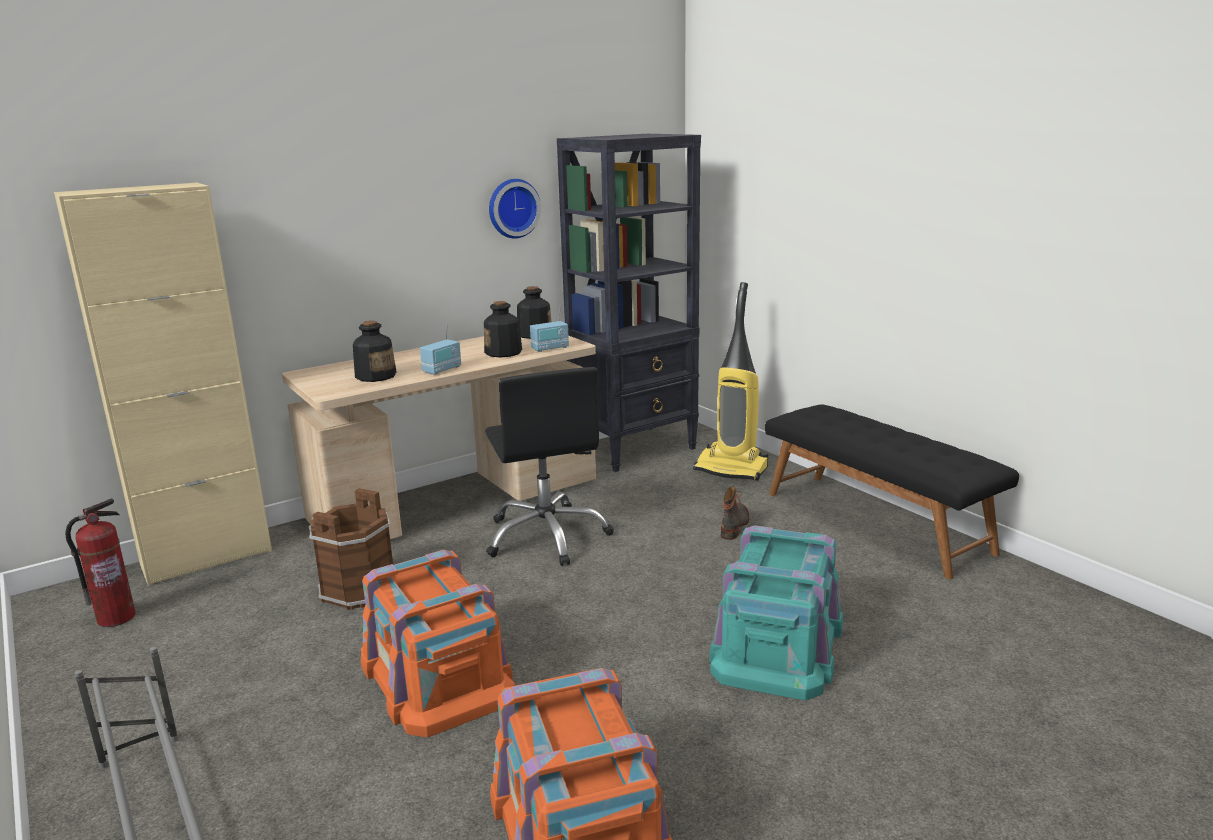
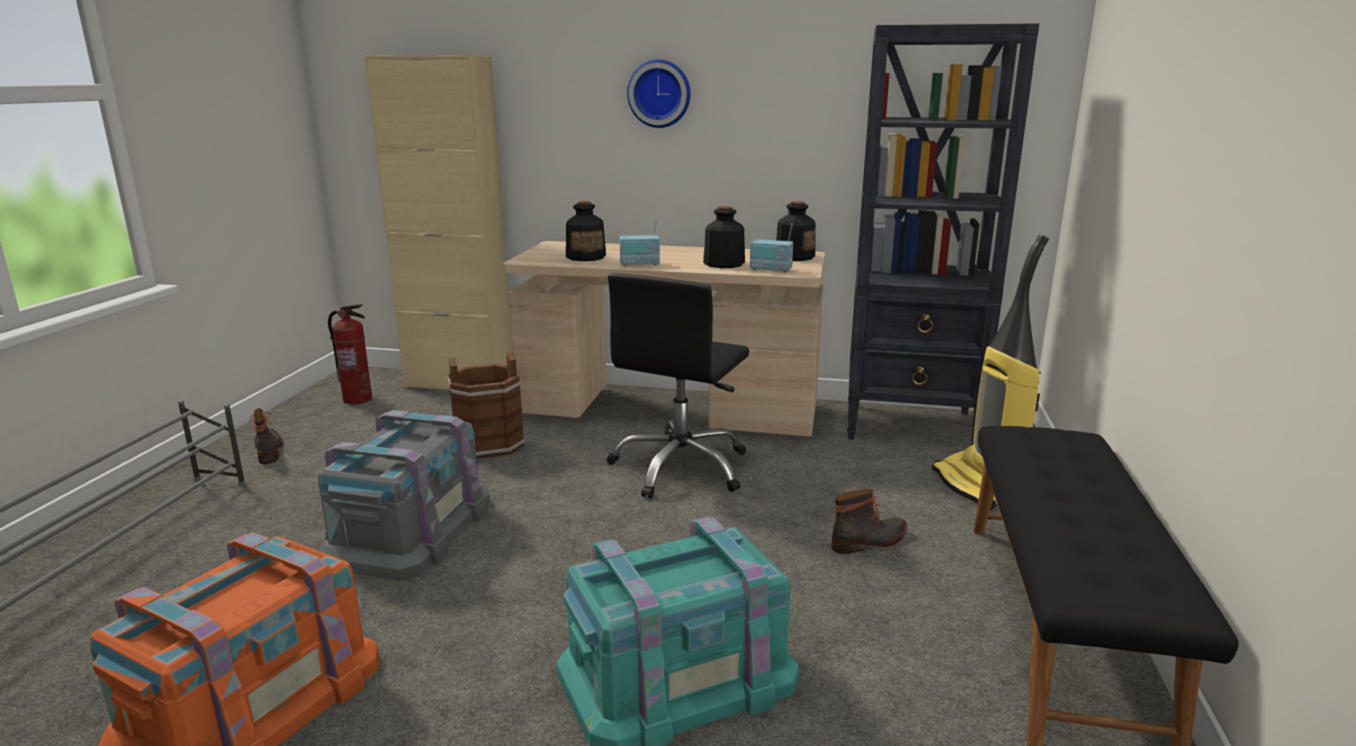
camera: 45 degrees right, 0 degrees up
orange storage box [361,550,515,737] -> grey storage box [318,410,490,581]
wall clock [489,179,541,239] -> wall clock moved to [627,59,691,128]
none -> boot [250,408,283,464]

